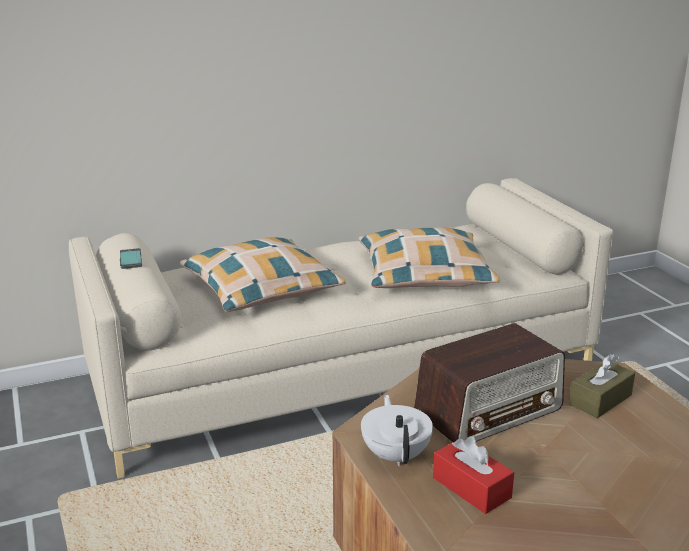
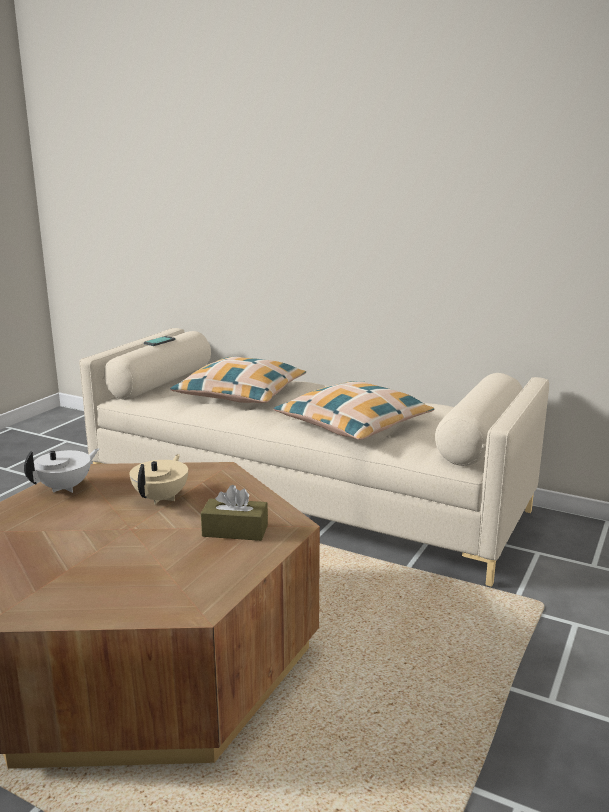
camera: 50 degrees right, 5 degrees down
radio [414,323,565,442] -> beige teapot [130,454,188,505]
red tissue box [433,436,514,514] -> none

